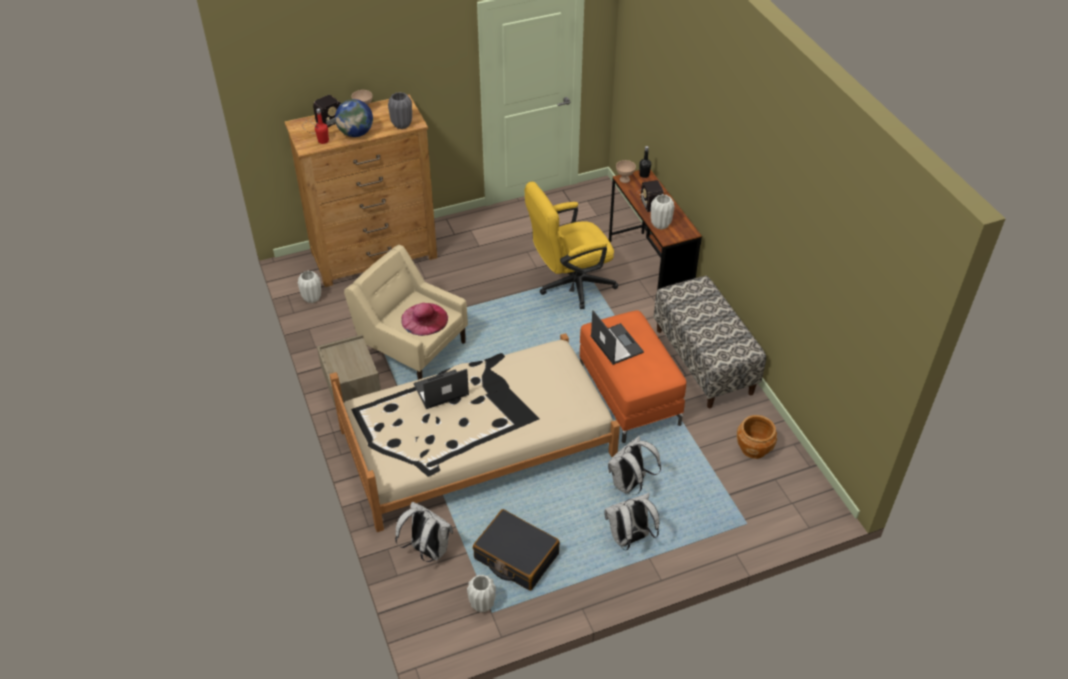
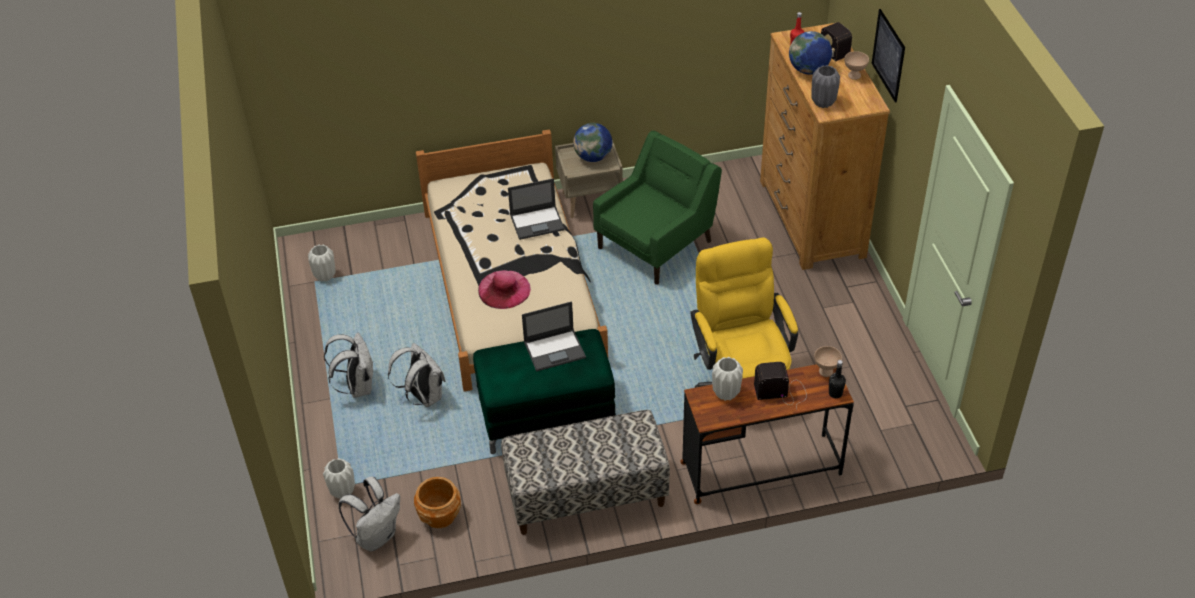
camera: 100 degrees right, 0 degrees up
white vase [298,271,321,303] -> white vase moved to [323,458,355,499]
beige armchair [344,245,468,380] -> green armchair [593,131,722,285]
white backpack [395,502,453,562] -> white backpack moved to [339,477,400,552]
pink hat [401,303,448,336] -> pink hat moved to [478,270,531,309]
laptop [413,369,469,409] -> laptop turned 90 degrees clockwise [508,178,565,240]
black suitcase [473,509,560,591] -> none
orange ottoman [579,310,686,443] -> green ottoman [473,329,616,454]
none -> globe [573,123,612,162]
none -> picture [872,9,905,102]

